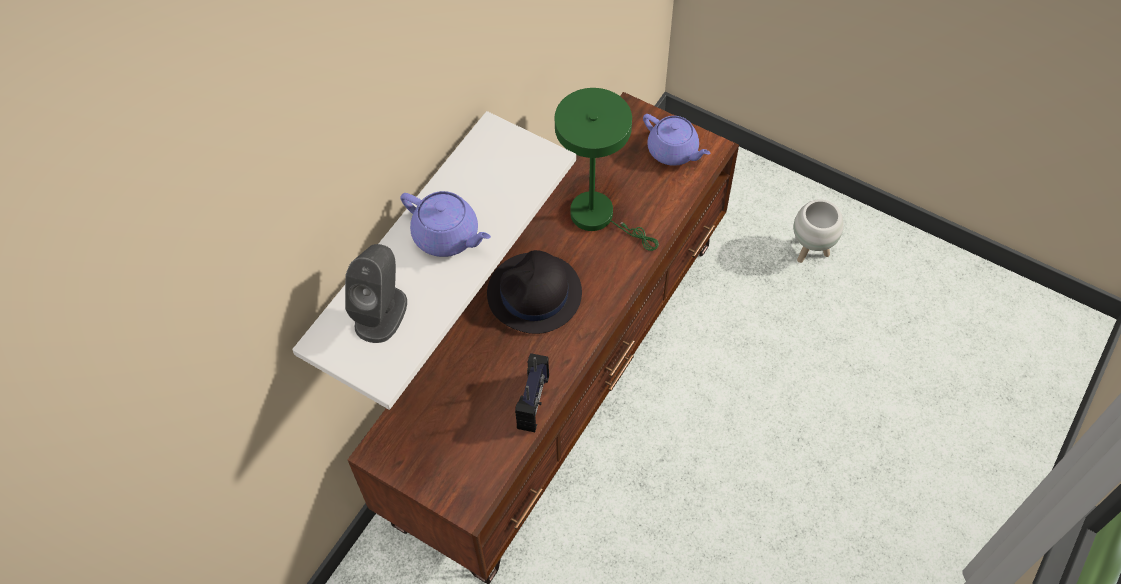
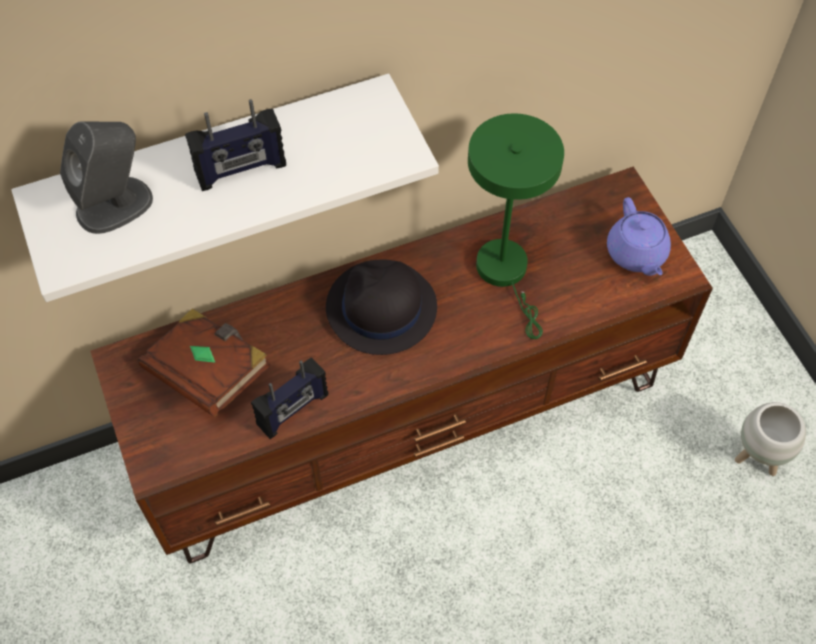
camera: 35 degrees right, 0 degrees up
purple teapot [400,191,491,257] -> radio [185,99,286,191]
none -> brown book [138,309,271,416]

